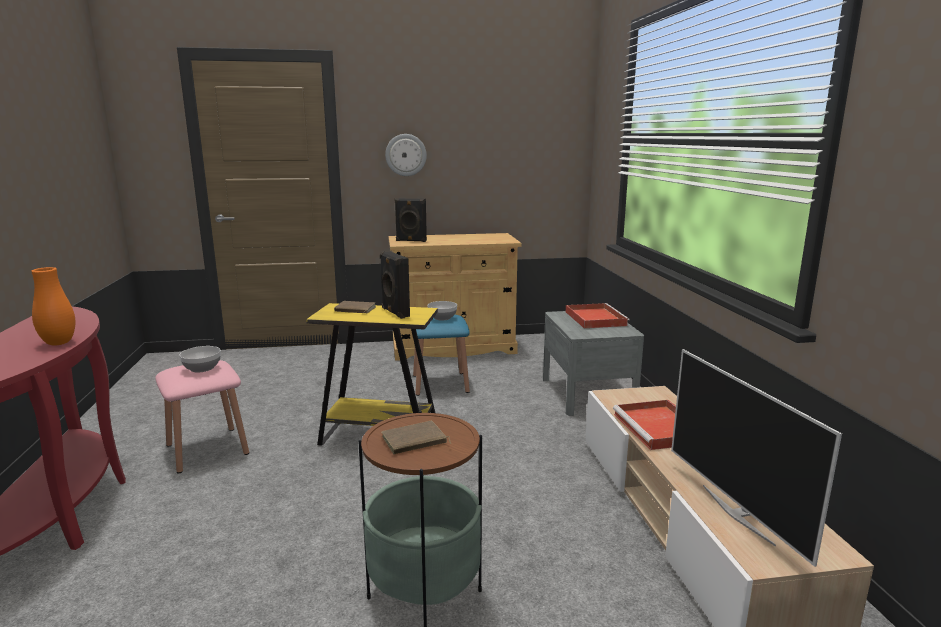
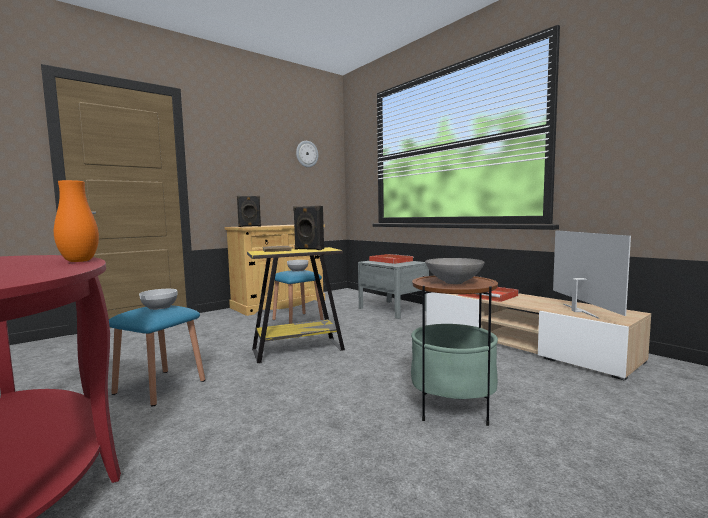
camera: 30 degrees left, 10 degrees down
pink stool [155,360,249,474] -> blue stool [109,305,205,407]
brown book [382,421,451,454] -> grey bowl [425,258,485,284]
wall clock [385,134,427,176] -> wall clock moved to [296,141,318,167]
television [671,349,842,567] -> television turned 135 degrees counterclockwise [553,230,631,319]

